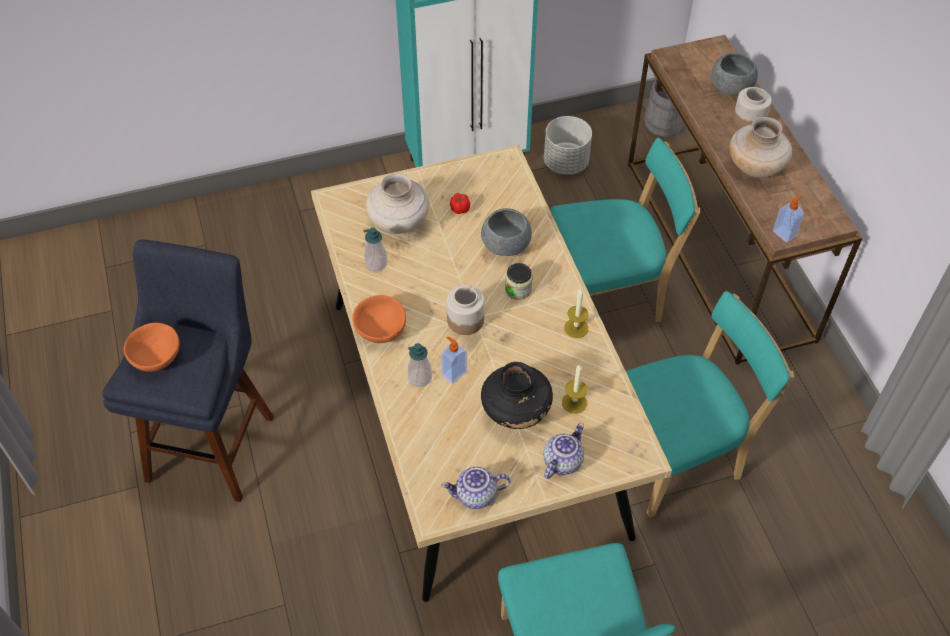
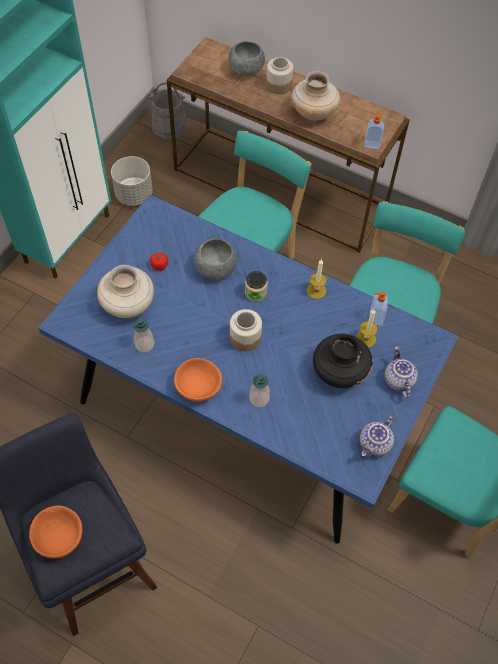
camera: 45 degrees left, 5 degrees up
beige dining table [311,145,672,602] -> blue dining table [38,194,459,544]
soap dispenser [441,337,467,384] -> soap dispenser moved to [370,292,388,326]

